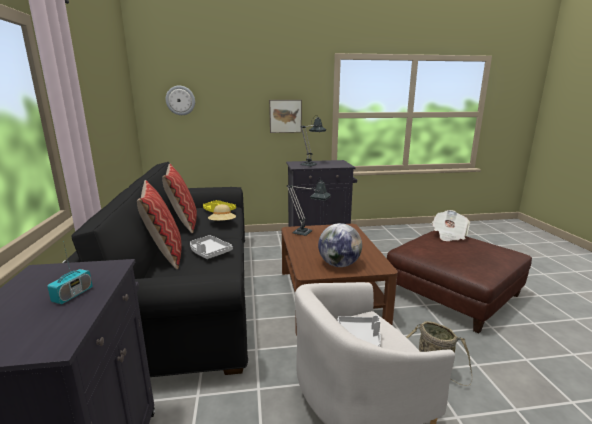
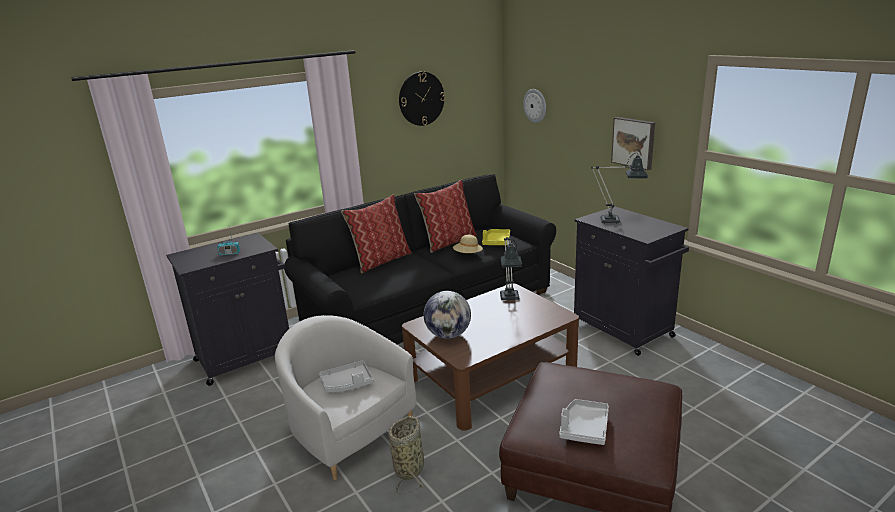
camera: 65 degrees right, 5 degrees up
grey tray [190,235,233,259] -> grey tray moved to [559,399,609,445]
newspaper [432,210,470,241] -> none
none -> wall clock [399,72,445,126]

